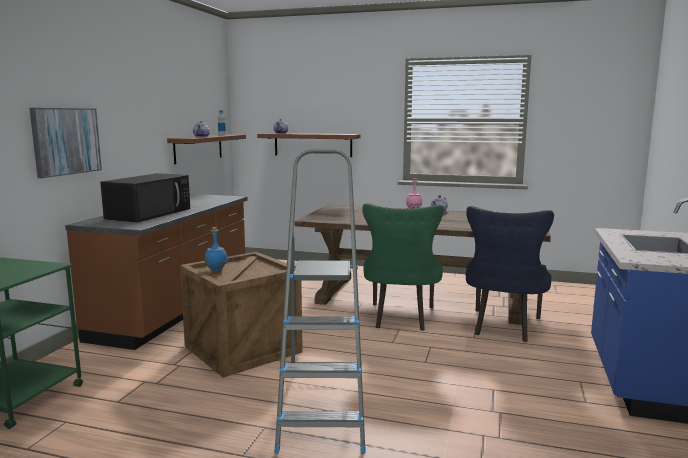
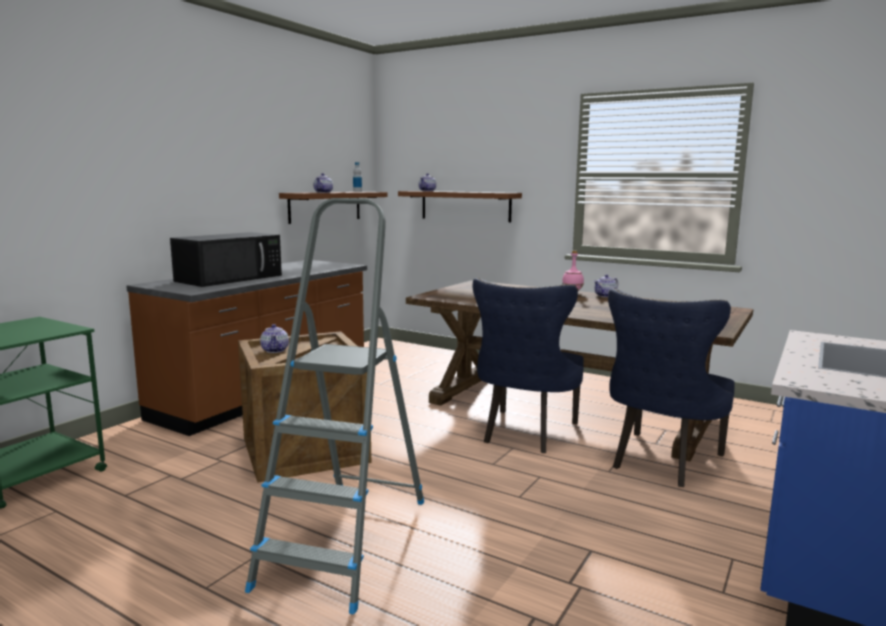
camera: 15 degrees right, 0 degrees up
picture [29,108,102,178] -> none
blue bottle [205,227,227,272] -> teapot [260,324,289,353]
green chair [363,203,444,331] -> blue chair [473,278,584,453]

